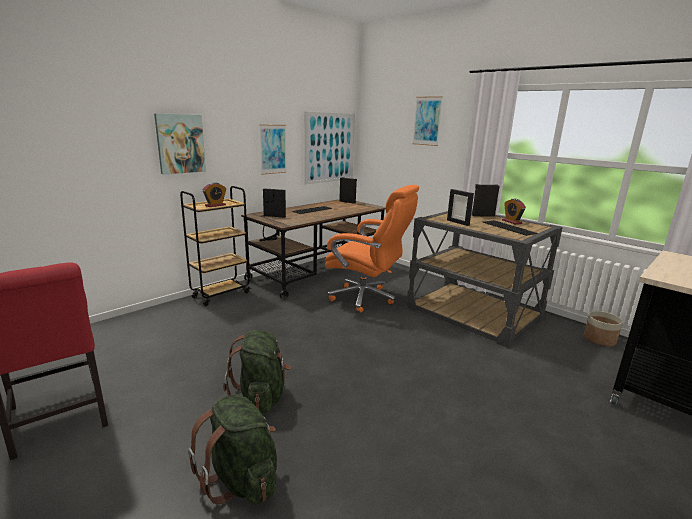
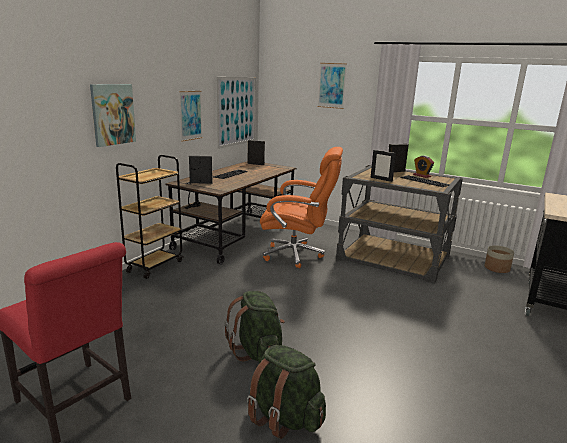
camera: 15 degrees left, 0 degrees up
alarm clock [202,182,226,207] -> none

